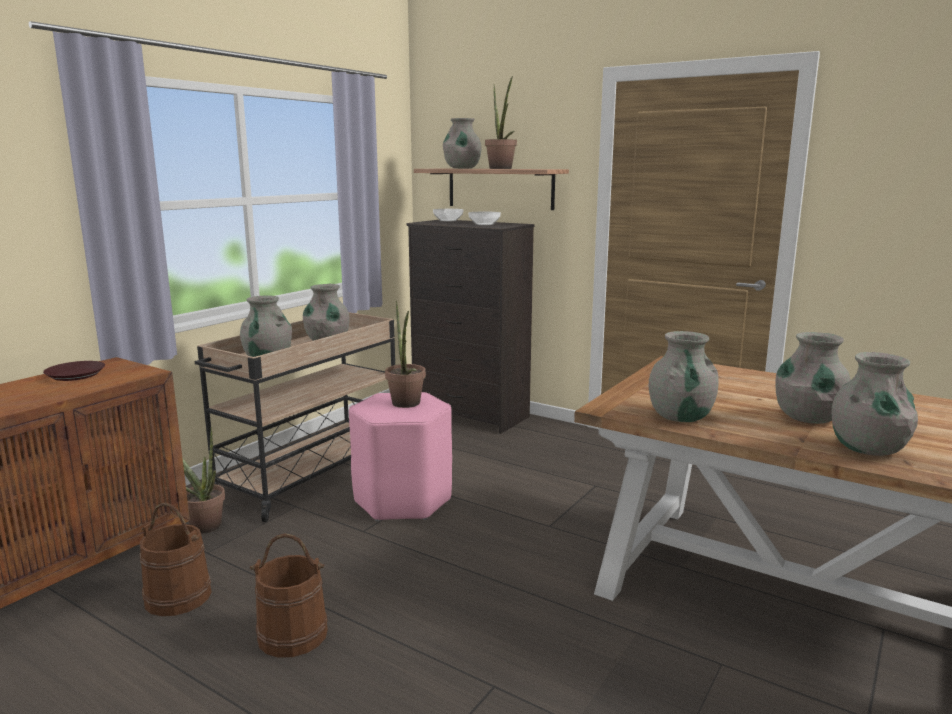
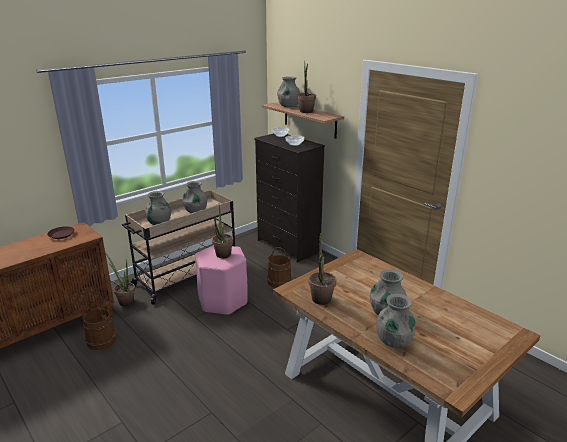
camera: 15 degrees right, 10 degrees up
brown bucket [250,533,328,658] -> brown bucket moved to [267,247,292,288]
grey vase [649,331,719,422] -> potted plant [308,233,336,305]

